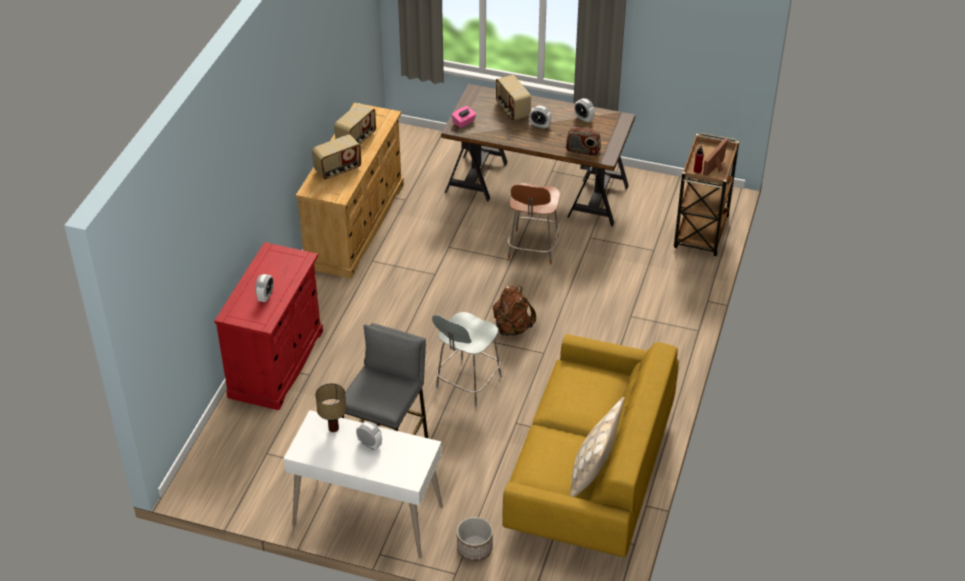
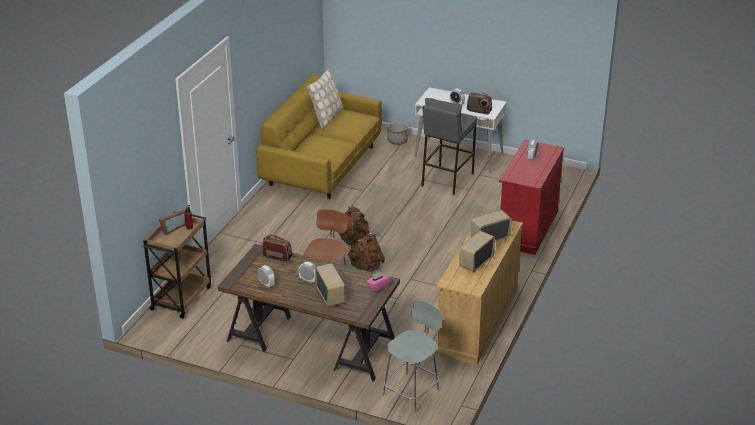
camera: 175 degrees left, 10 degrees down
table lamp [315,383,347,432] -> radio [467,92,492,114]
grey chair [432,312,502,406] -> grey chair moved to [383,300,443,412]
none -> brown backpack [347,232,385,272]

